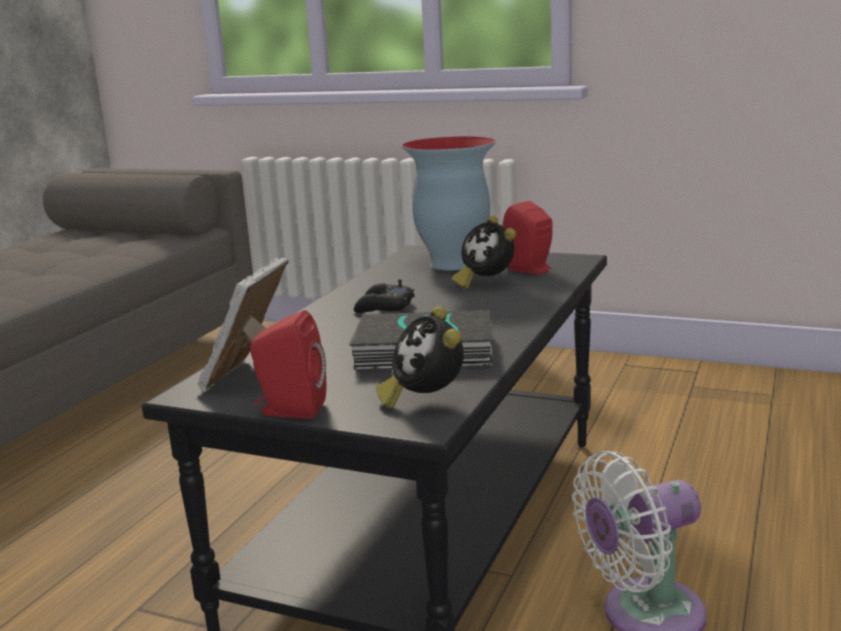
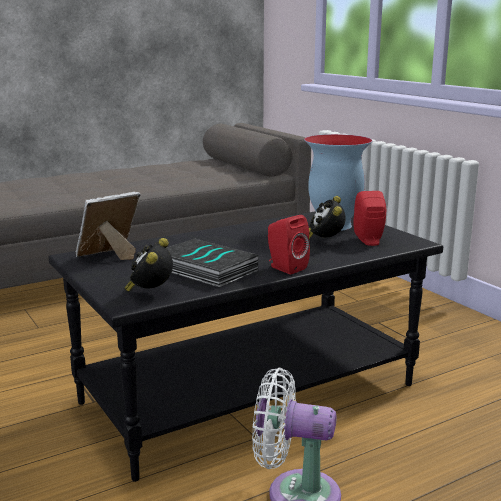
camera: 35 degrees right, 0 degrees up
red speaker [250,310,326,419] -> red speaker moved to [268,215,310,274]
black game controller [354,279,415,313] -> none

